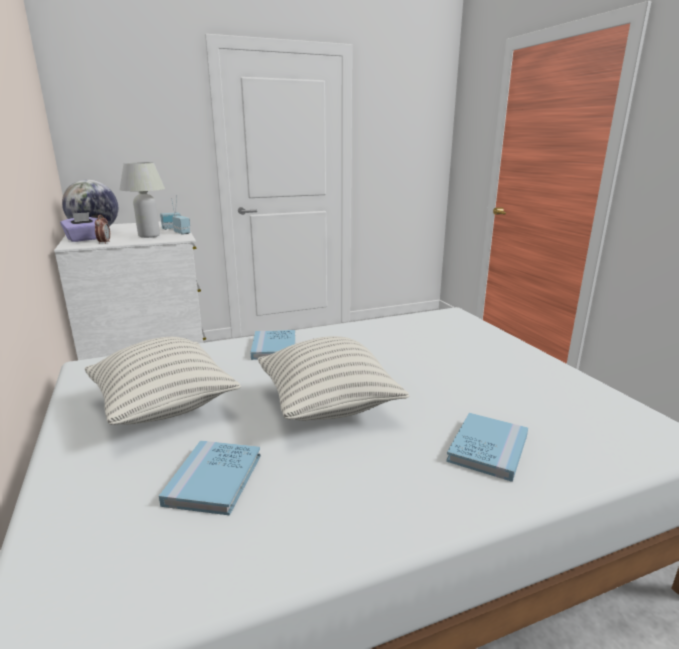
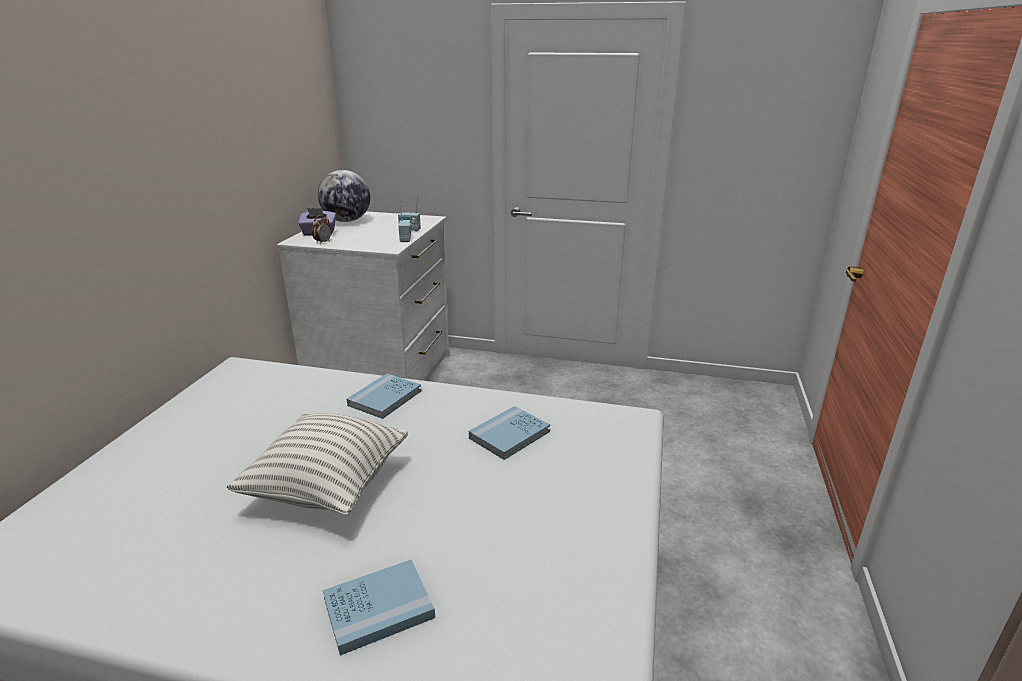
camera: 35 degrees right, 5 degrees up
pillow [85,337,241,425] -> none
white table lamp [119,162,165,238] -> none
blue book [159,440,261,516] -> blue book moved to [469,406,550,460]

